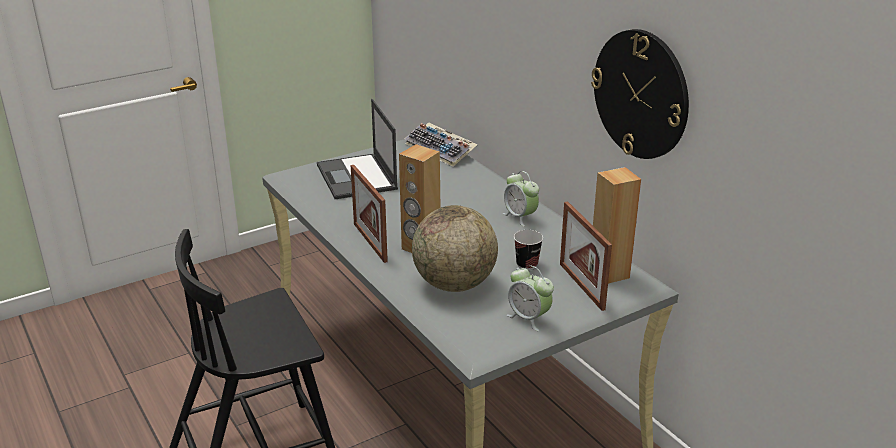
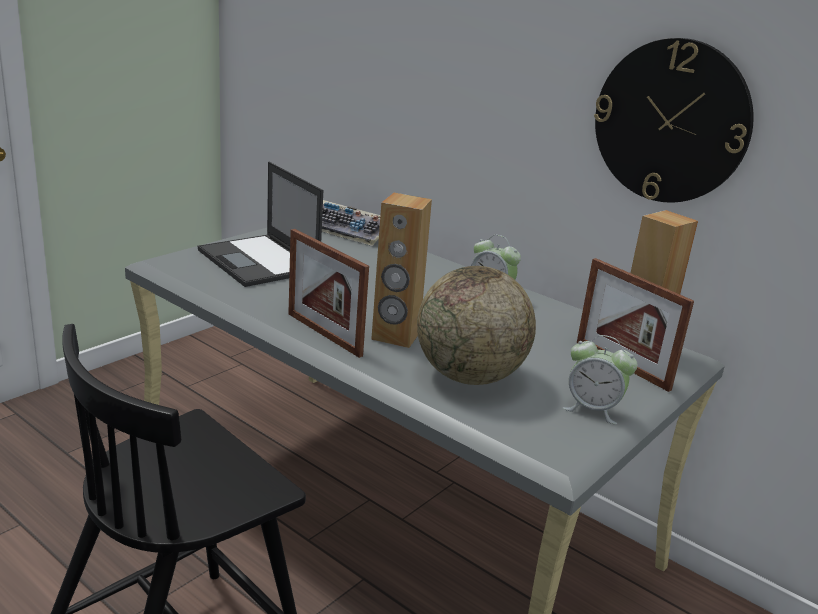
camera: 20 degrees left, 5 degrees down
cup [514,230,543,270] -> none

